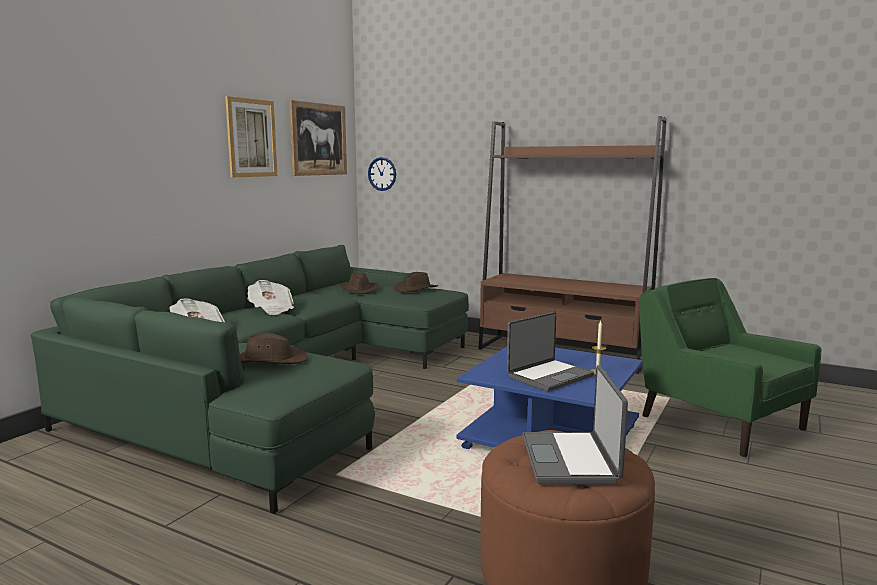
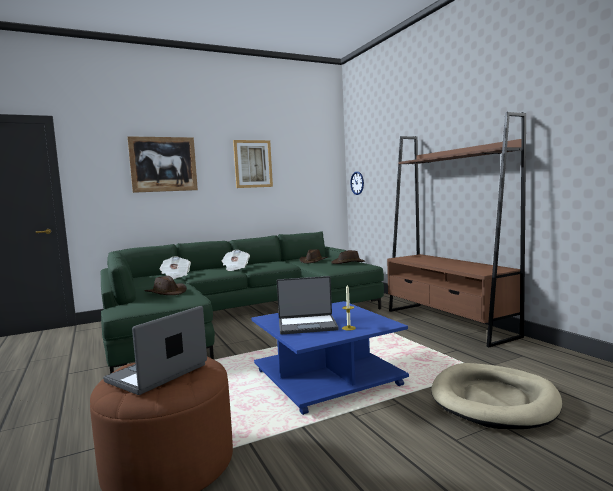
camera: 35 degrees right, 5 degrees down
picture [289,100,347,176] -> picture moved to [127,136,198,193]
green armchair [639,278,821,457] -> beige dog bed [431,363,562,429]

